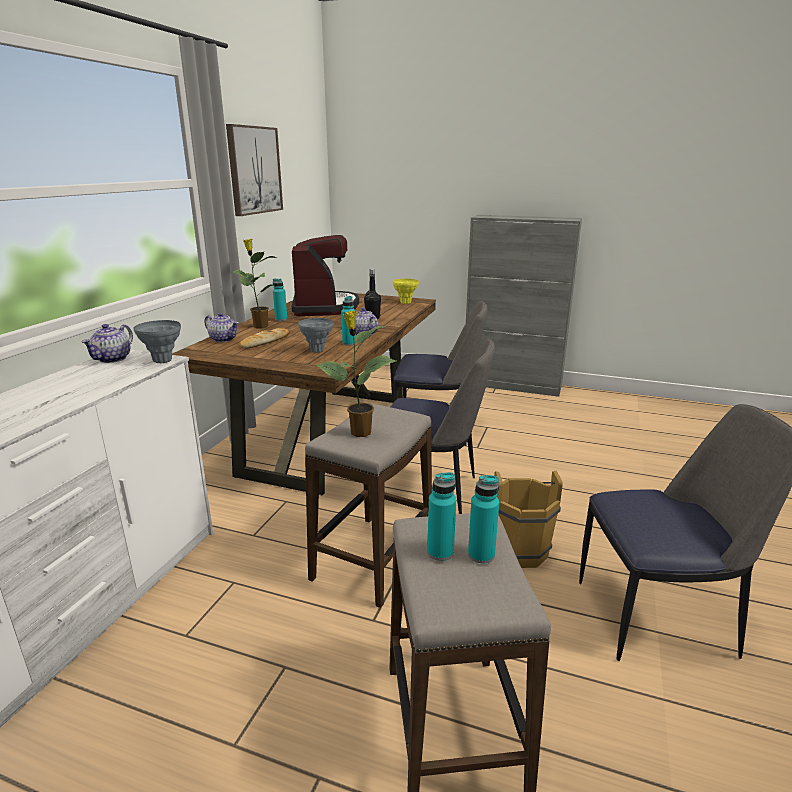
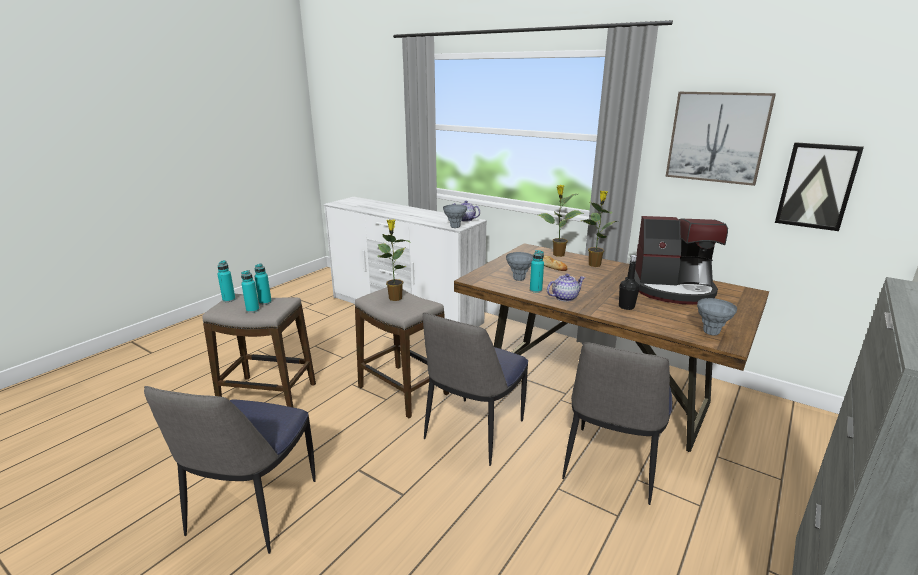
camera: 105 degrees right, 0 degrees up
teapot [204,313,239,342] -> potted plant [538,185,584,257]
turquoise bottle [273,279,287,321] -> turquoise bottle moved to [217,260,236,302]
yellow vase [393,279,419,304] -> grey vase [697,298,737,336]
brown bucket [494,471,563,568] -> none
none -> picture [775,142,864,231]

